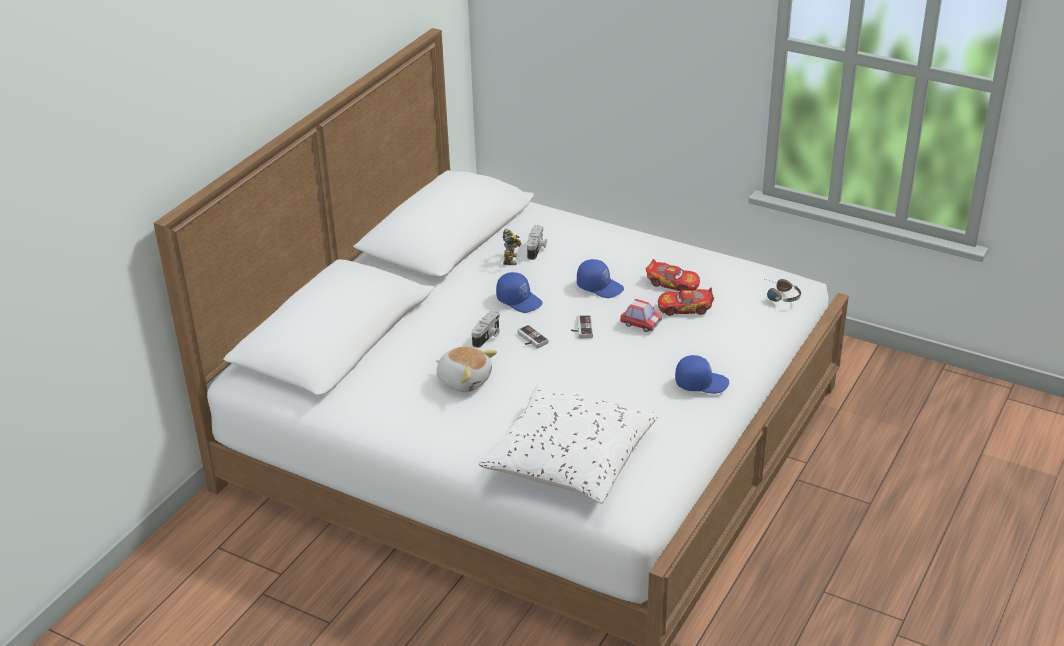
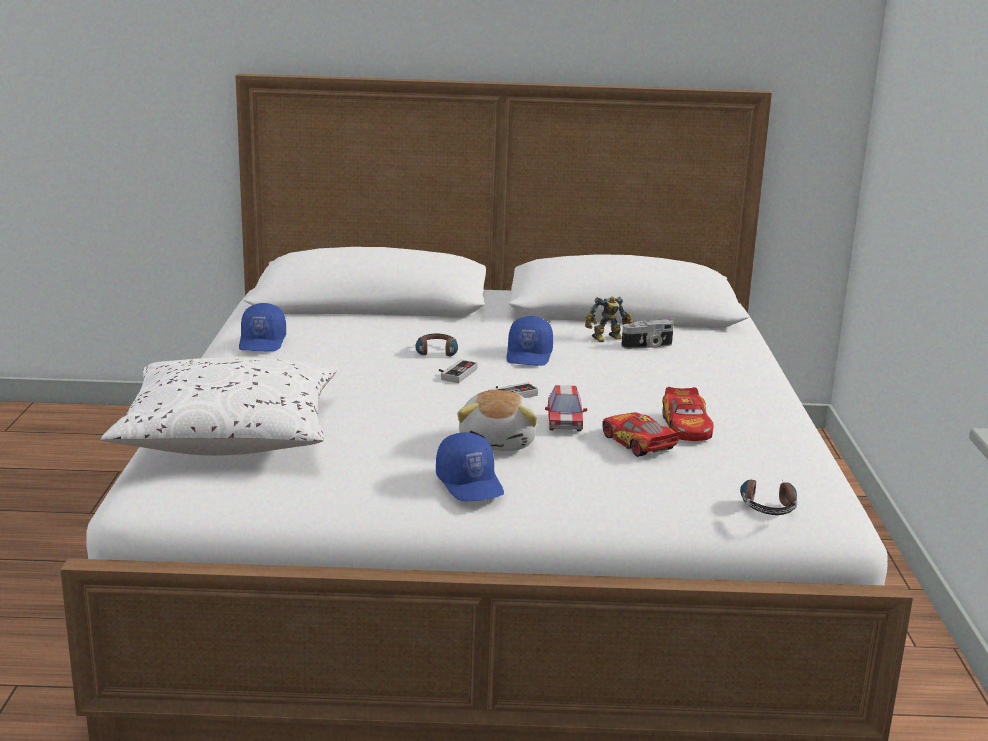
camera: 60 degrees right, 15 degrees down
plush toy [436,346,497,392] -> plush toy moved to [457,390,537,451]
camera [472,310,500,348] -> headphones [415,334,458,356]
blue cap [577,259,624,298] -> blue cap moved to [239,303,286,351]

